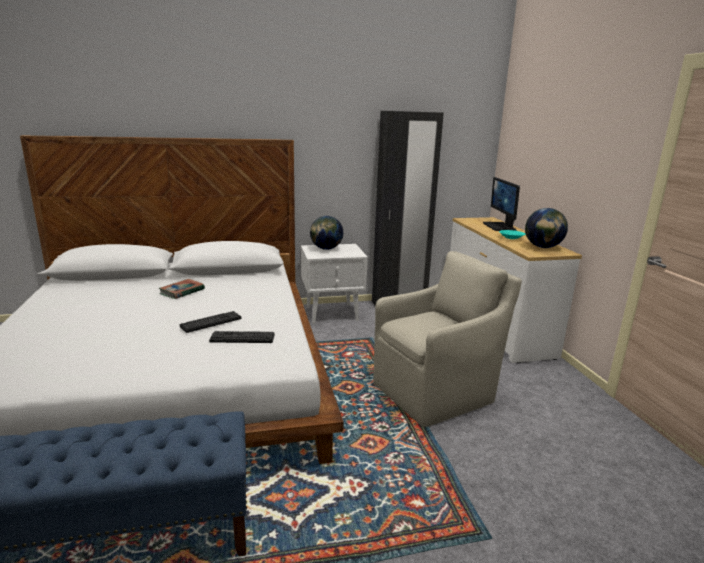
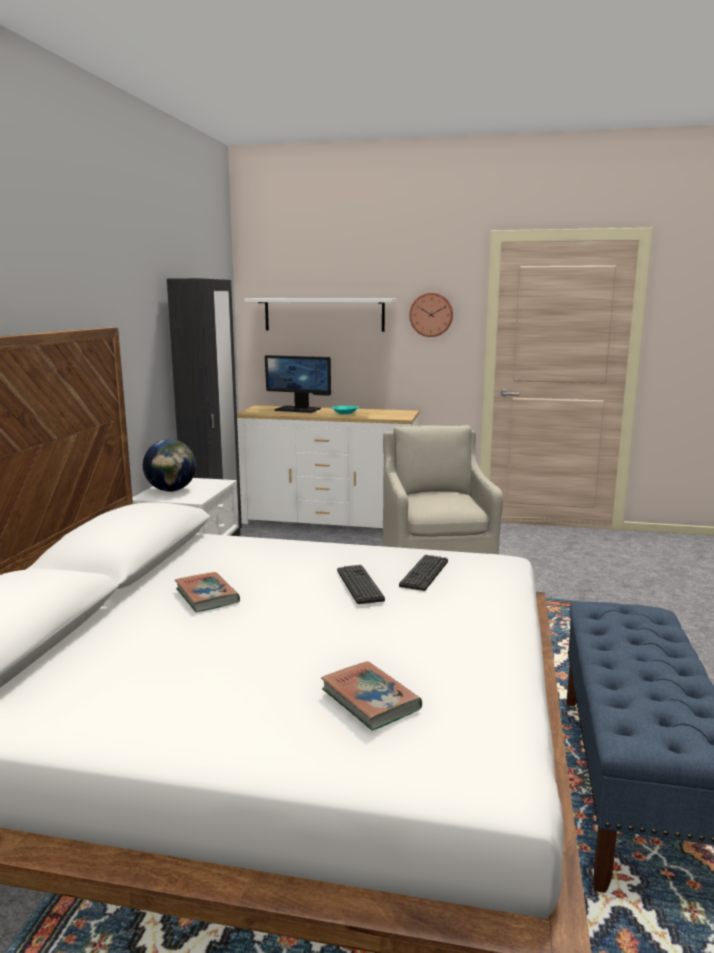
camera: 65 degrees left, 5 degrees down
globe [525,208,568,248] -> none
none -> white shelf [244,298,397,332]
none -> book [321,661,422,731]
none -> wall clock [409,293,453,337]

